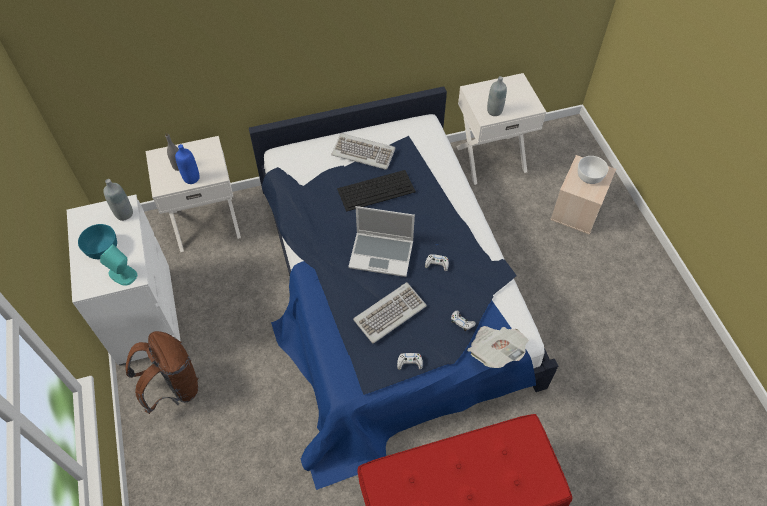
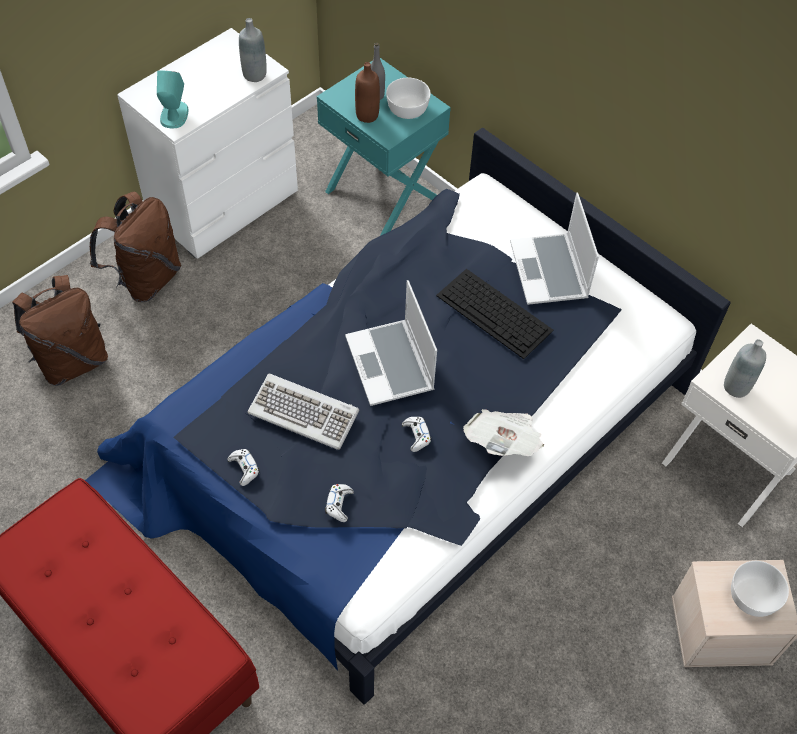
camera: 60 degrees right, 0 degrees up
turquoise bowl [78,224,117,259] -> none
white nightstand [146,136,241,252] -> turquoise nightstand [317,58,451,236]
blue bottle [175,144,200,184] -> brown bottle [355,62,380,123]
keyboard [331,133,396,170] -> laptop [510,192,599,305]
newspaper [467,326,529,368] -> newspaper moved to [463,409,544,456]
none -> brown backpack [12,275,108,386]
none -> white bowl [386,78,431,119]

